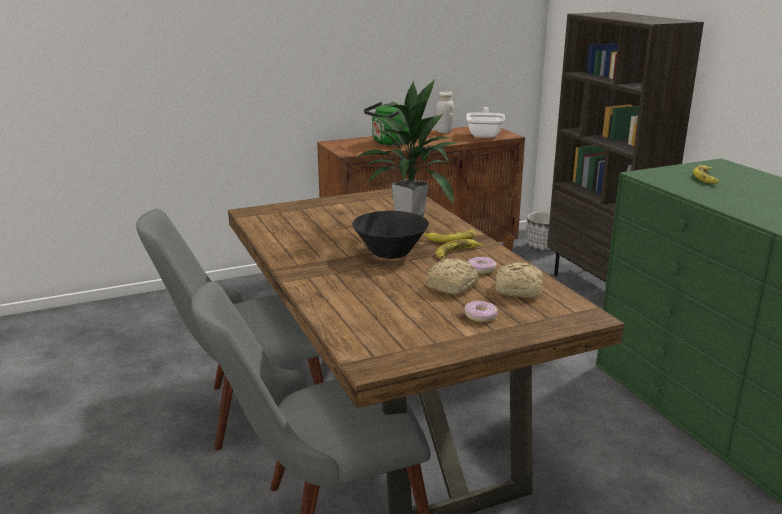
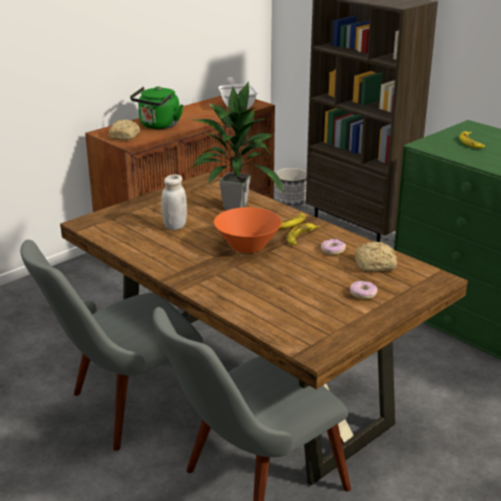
camera: 20 degrees left, 5 degrees up
black bowl [352,211,429,259] -> orange bowl [214,207,282,253]
bread [425,258,479,295] -> bread moved to [109,119,140,140]
white jar [435,91,455,133] -> white jar moved to [161,175,187,230]

